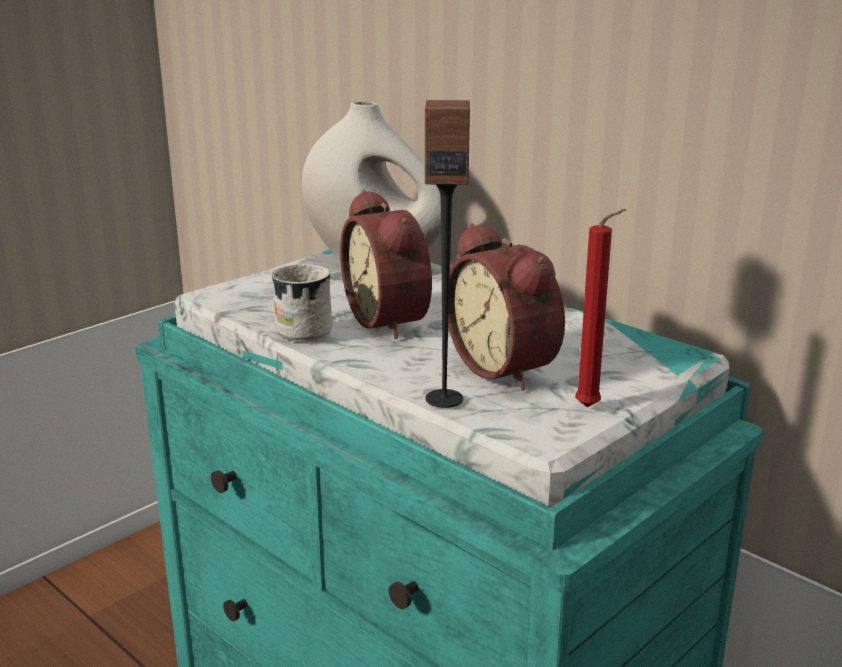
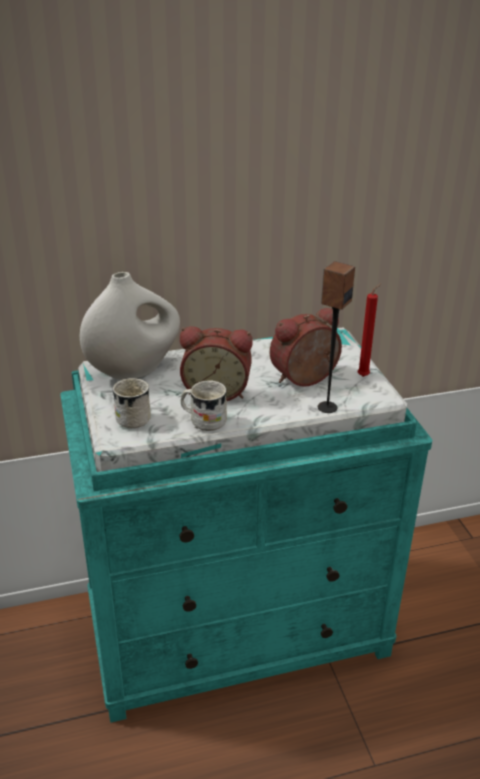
camera: 60 degrees left, 10 degrees up
alarm clock [448,223,565,390] -> alarm clock turned 150 degrees clockwise [270,308,342,387]
none -> white mug [113,378,151,428]

